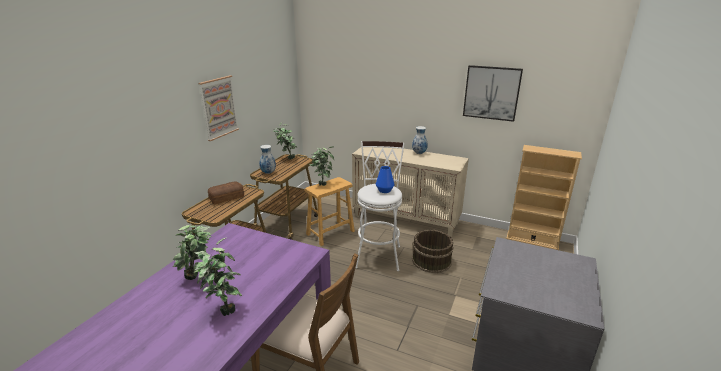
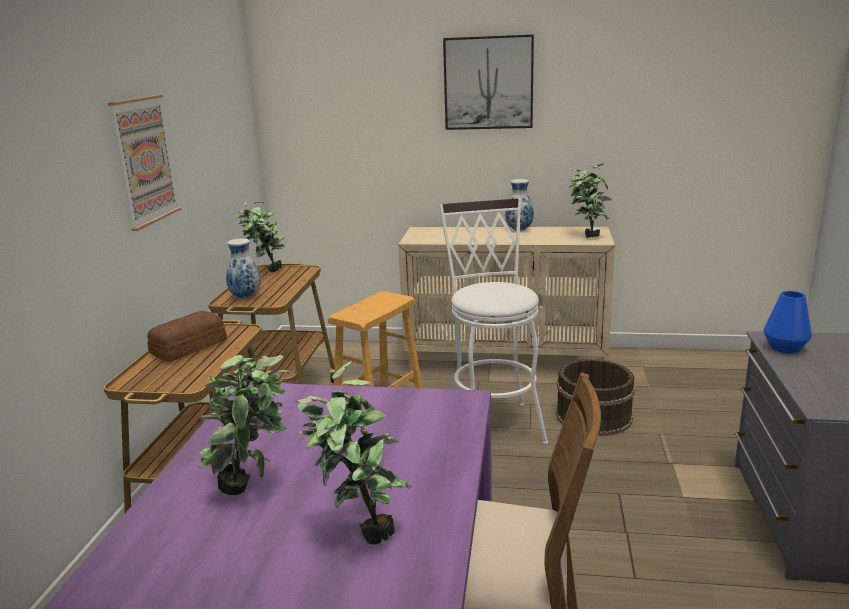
camera: 15 degrees left, 5 degrees down
potted plant [310,146,334,186] -> potted plant moved to [569,163,612,238]
blue vase [376,166,395,193] -> blue vase moved to [763,291,812,354]
picture [463,65,523,122] -> picture moved to [443,34,534,130]
beige bookcase [506,145,582,250] -> none

